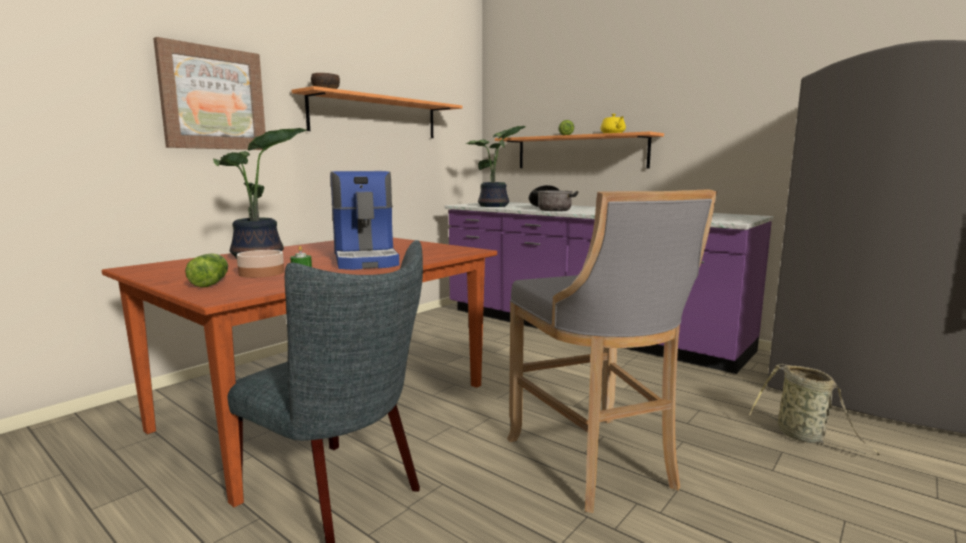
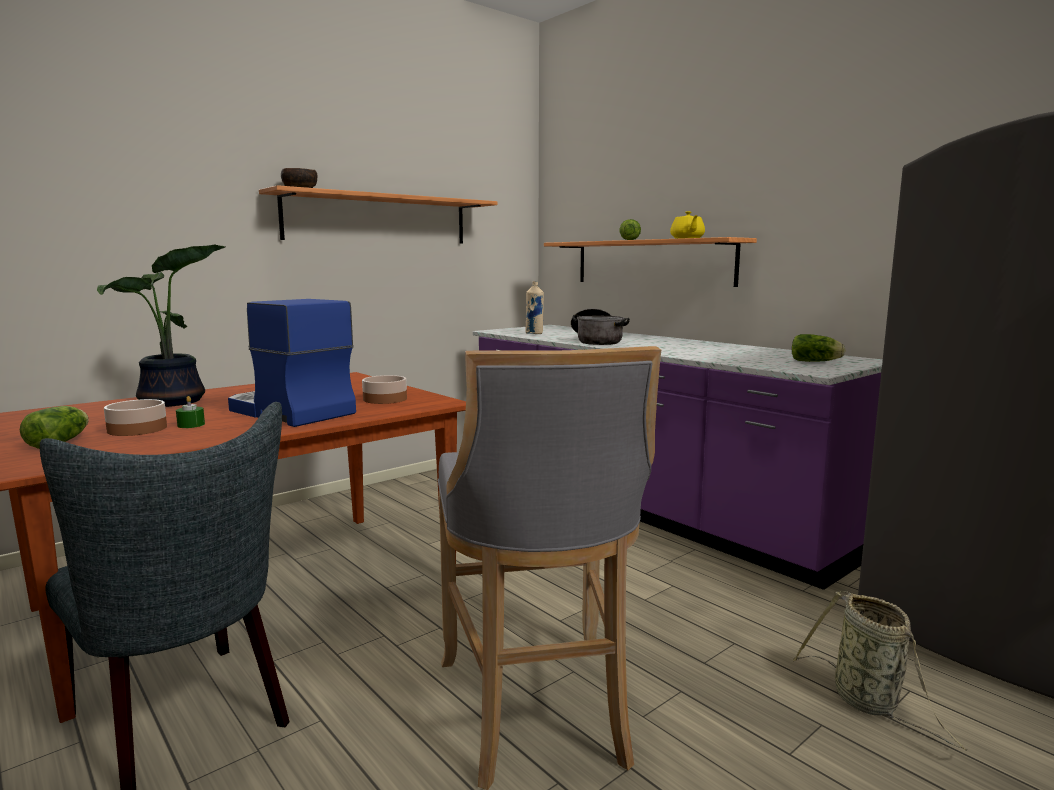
camera: 10 degrees right, 0 degrees up
picture [153,37,267,150] -> none
coffee machine [330,171,399,270] -> coffee machine turned 135 degrees clockwise [228,299,356,427]
potted plant [466,126,525,207] -> beige bottle [525,281,544,334]
none -> bowl [362,375,407,404]
none -> lettuce [792,334,845,362]

